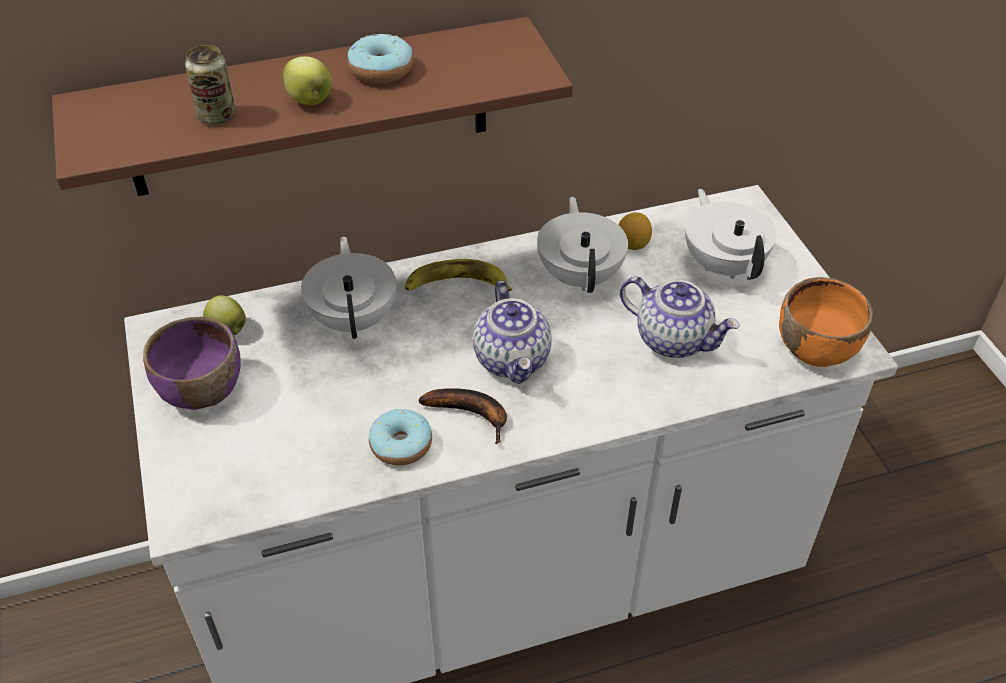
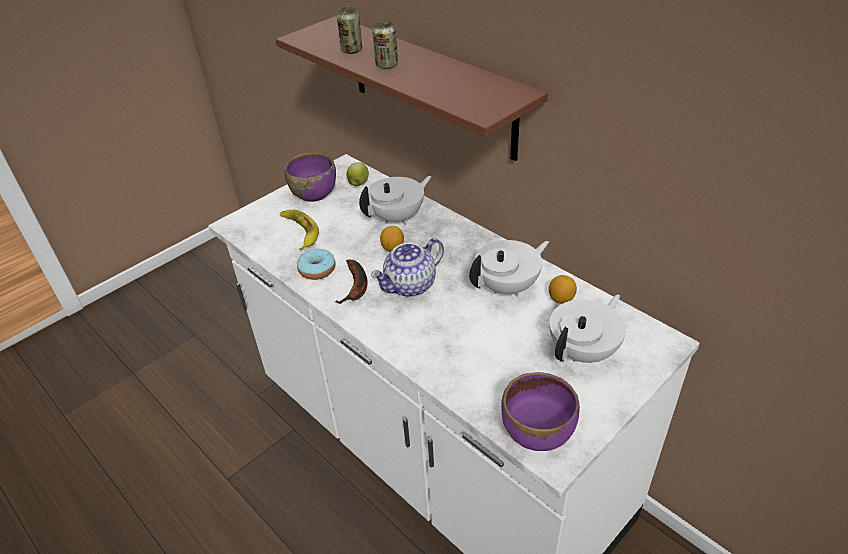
camera: 65 degrees right, 5 degrees down
apple [283,56,332,105] -> can [372,20,398,69]
donut [348,34,414,84] -> none
banana [405,259,512,291] -> banana moved to [280,210,319,250]
teapot [620,276,740,358] -> none
orange bowl [779,277,873,367] -> purple bowl [501,372,580,451]
none -> lemon [380,226,404,252]

